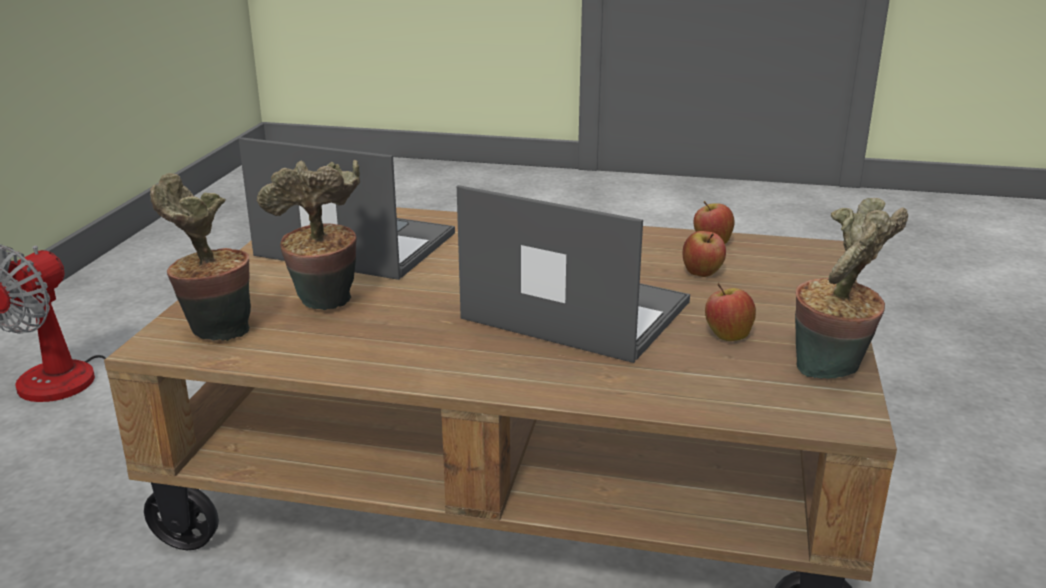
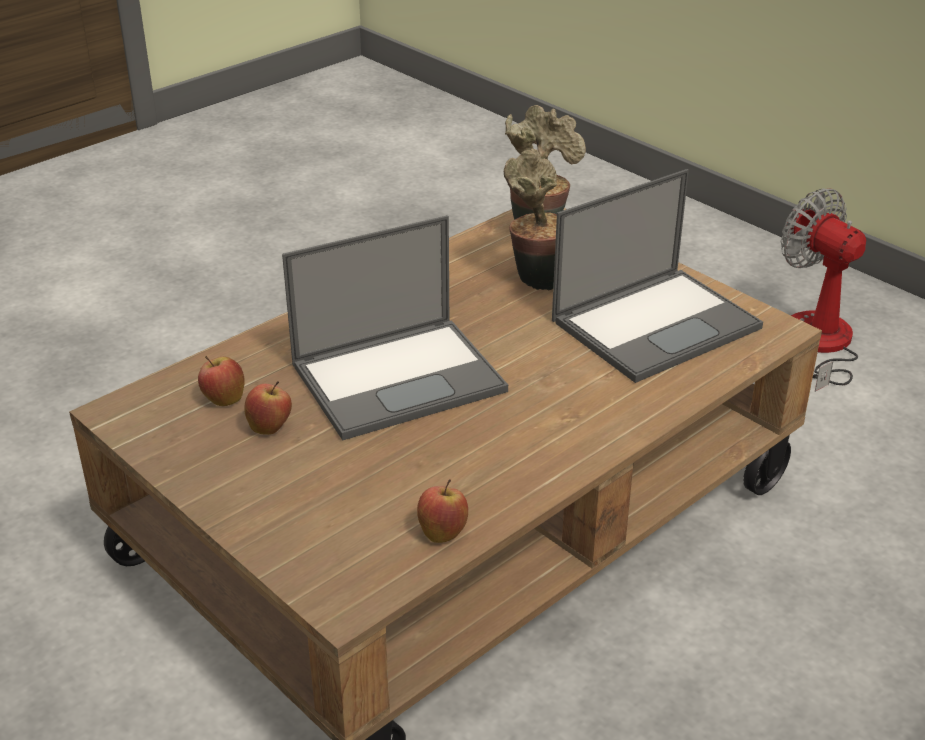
camera: 125 degrees right, 10 degrees up
apple [683,231,726,277] -> apple moved to [198,356,245,406]
potted plant [795,198,908,379] -> none

